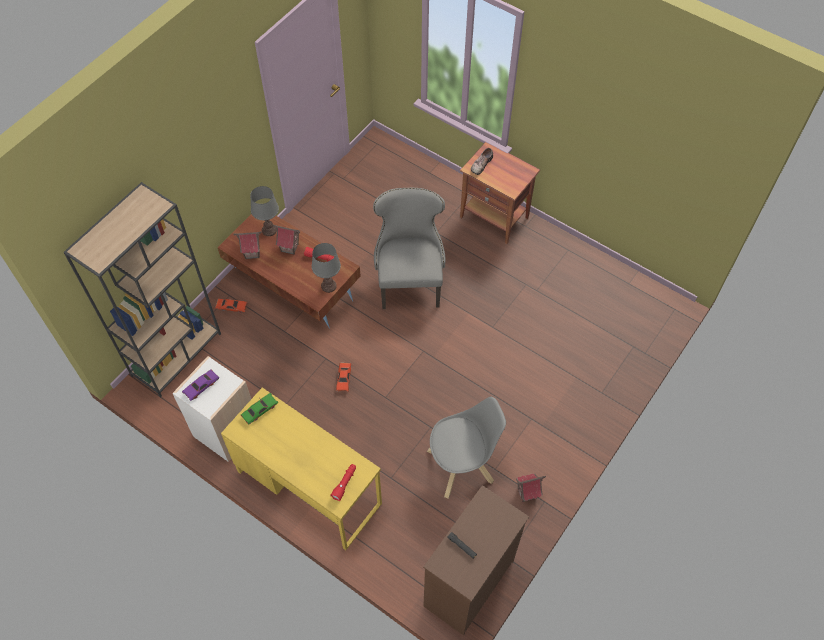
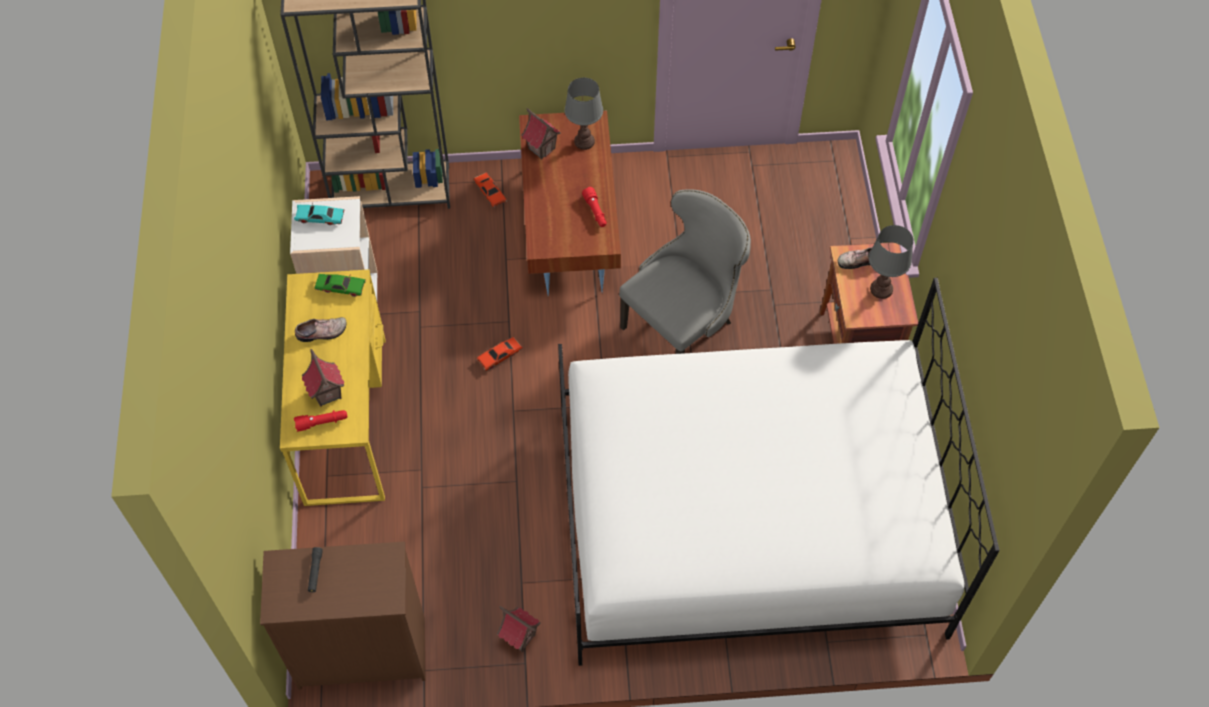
camera: 50 degrees right, 0 degrees up
purple toy car [182,370,219,401] -> turquoise toy car [294,203,344,225]
toy house [273,225,300,255] -> toy house moved to [302,349,344,407]
grey table lamp [312,243,341,293] -> grey table lamp moved to [869,225,913,299]
grey chair [427,397,506,499] -> none
none -> shoe [295,317,347,342]
none -> white bed [558,278,1000,666]

